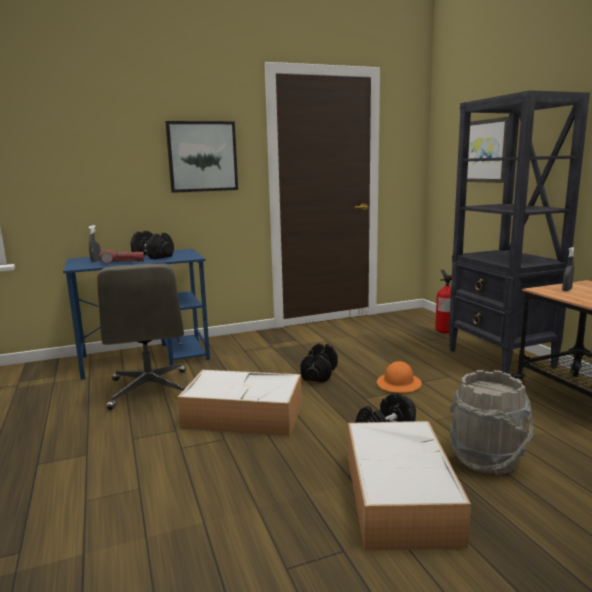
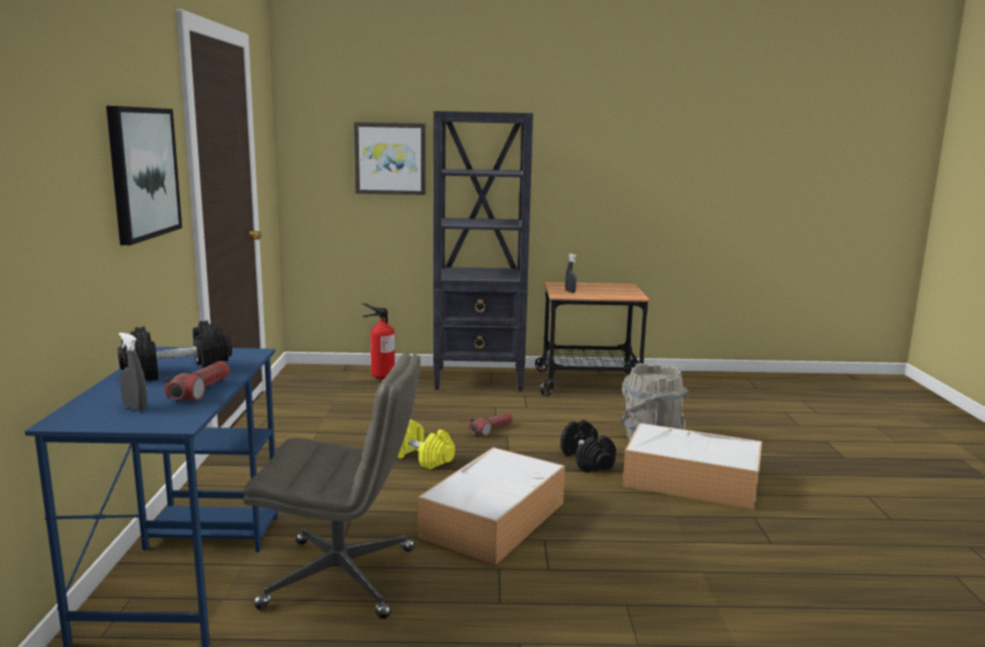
camera: 70 degrees left, 0 degrees up
black dumbbell [300,343,338,382] -> yellow dumbbell [397,420,455,469]
orange hard hat [377,361,422,393] -> flashlight [469,412,513,436]

